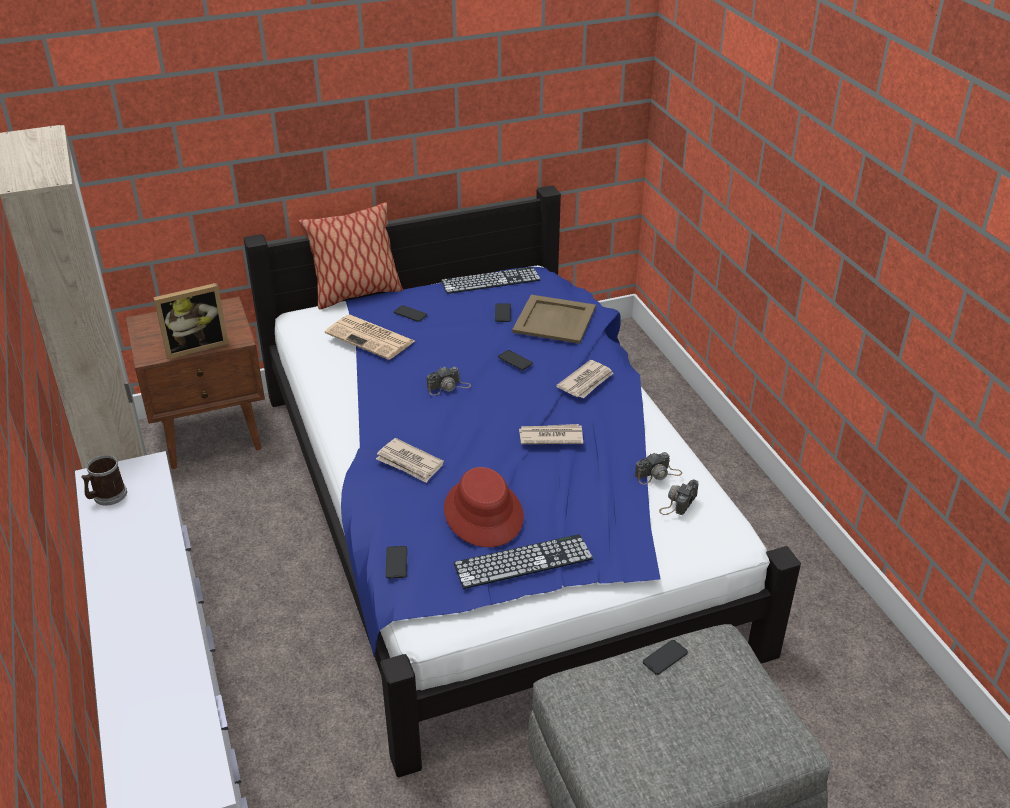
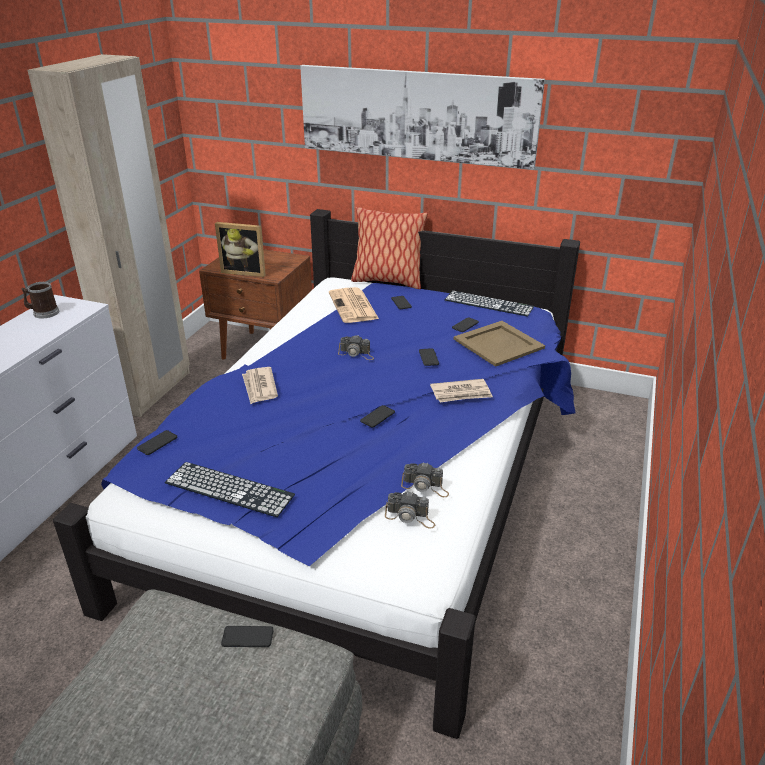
camera: 40 degrees right, 5 degrees down
red hat [444,467,524,547] -> none
newspaper [519,424,583,444] -> phone [360,405,395,428]
camera [659,479,699,515] -> camera turned 150 degrees counterclockwise [385,492,435,529]
none -> picture [300,65,545,170]

